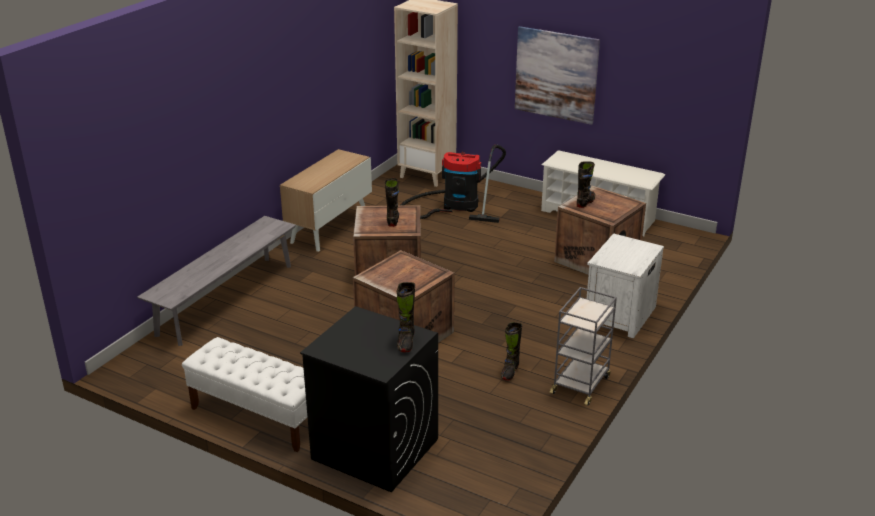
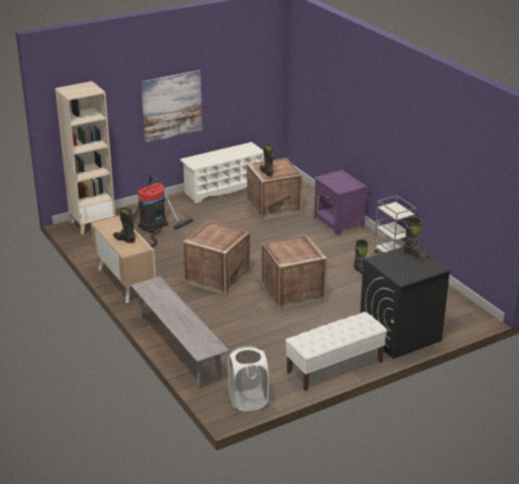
camera: 60 degrees left, 0 degrees up
black boot [385,178,399,227] -> black boot moved to [113,208,135,243]
white nightstand [587,233,664,339] -> purple nightstand [314,170,368,235]
none -> white laundry basket [228,346,269,411]

